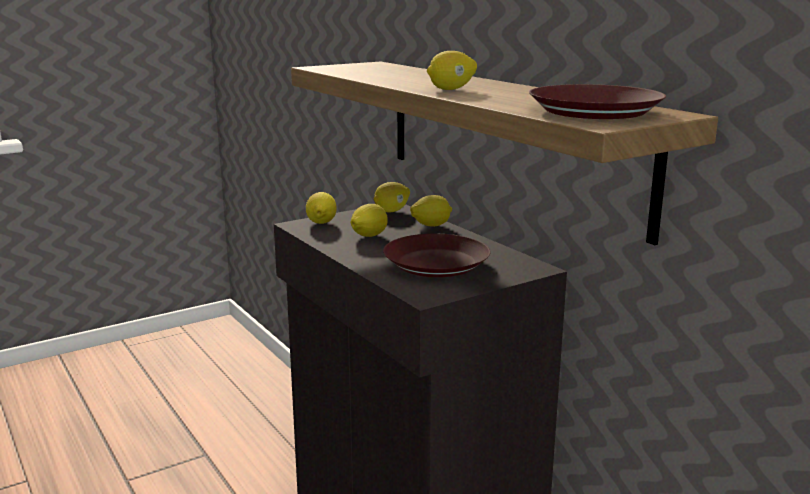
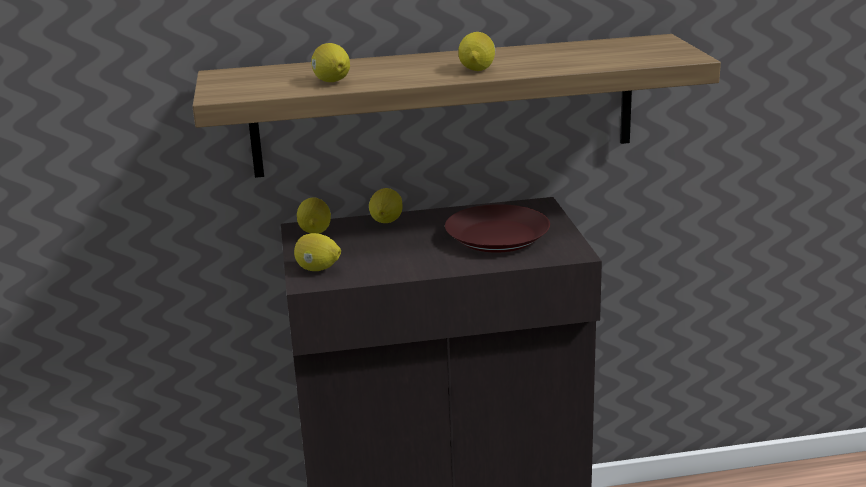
camera: 65 degrees left, 5 degrees up
lemon [350,204,388,237] -> lemon moved to [311,43,350,82]
brown plate [529,84,666,119] -> none

